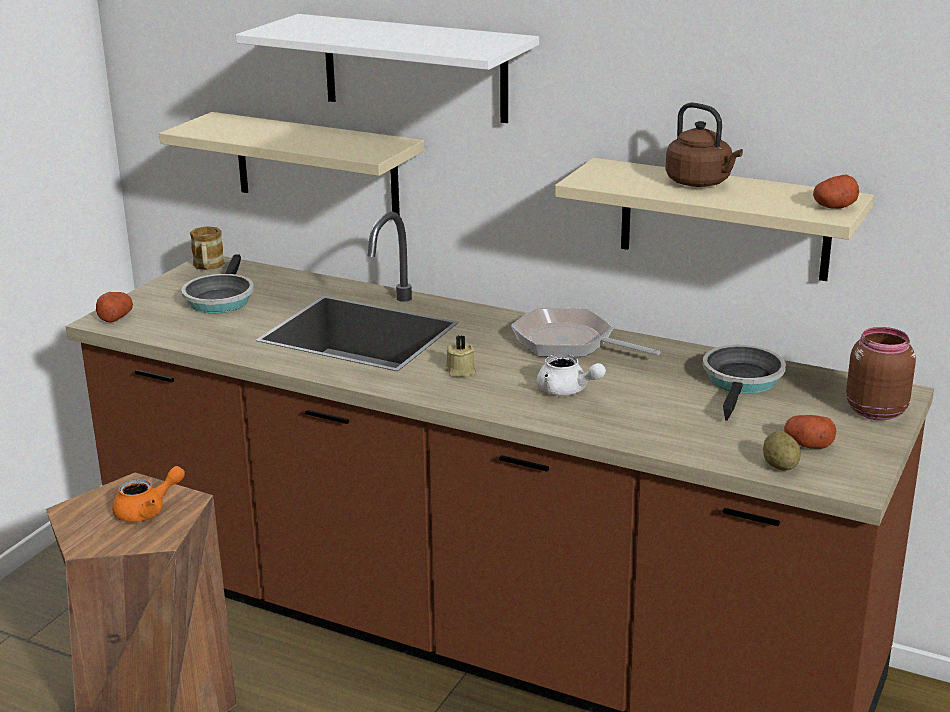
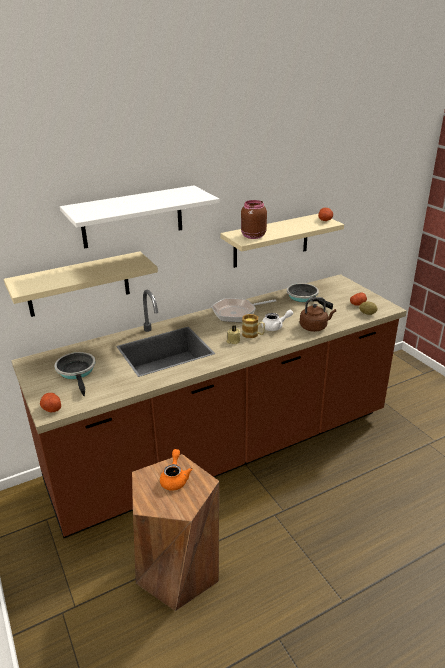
camera: 55 degrees left, 5 degrees up
frying pan [181,255,254,313] -> frying pan turned 150 degrees counterclockwise [55,352,96,396]
mug [190,226,225,270] -> mug moved to [242,314,265,338]
brown kettle [666,103,743,187] -> brown kettle moved to [300,297,336,332]
brown jar [846,327,916,420] -> brown jar moved to [241,200,267,239]

